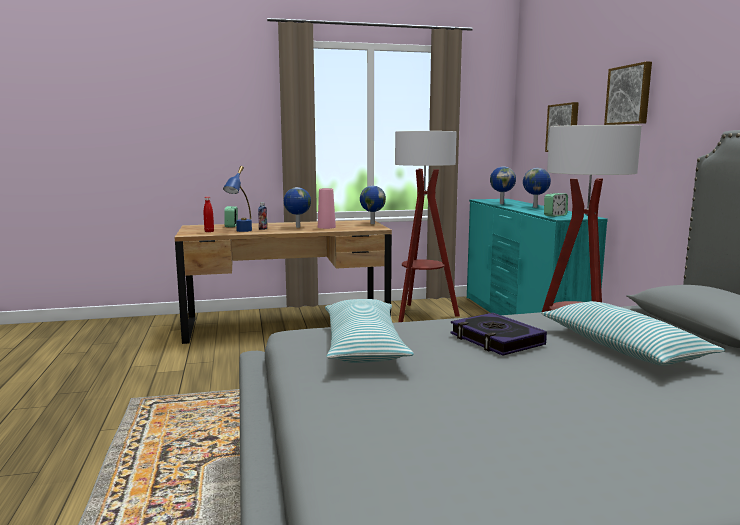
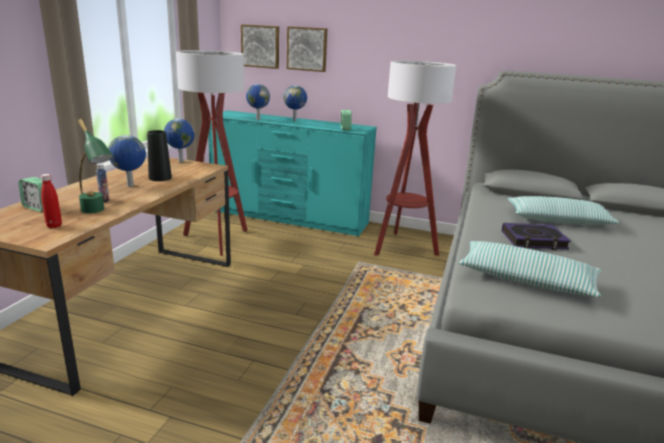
camera: 60 degrees left, 10 degrees up
blue table lamp [223,166,252,232] -> green table lamp [77,119,113,213]
pink vase [318,188,336,229] -> black vase [147,130,172,181]
picture [604,61,652,125] -> picture moved to [241,25,279,69]

